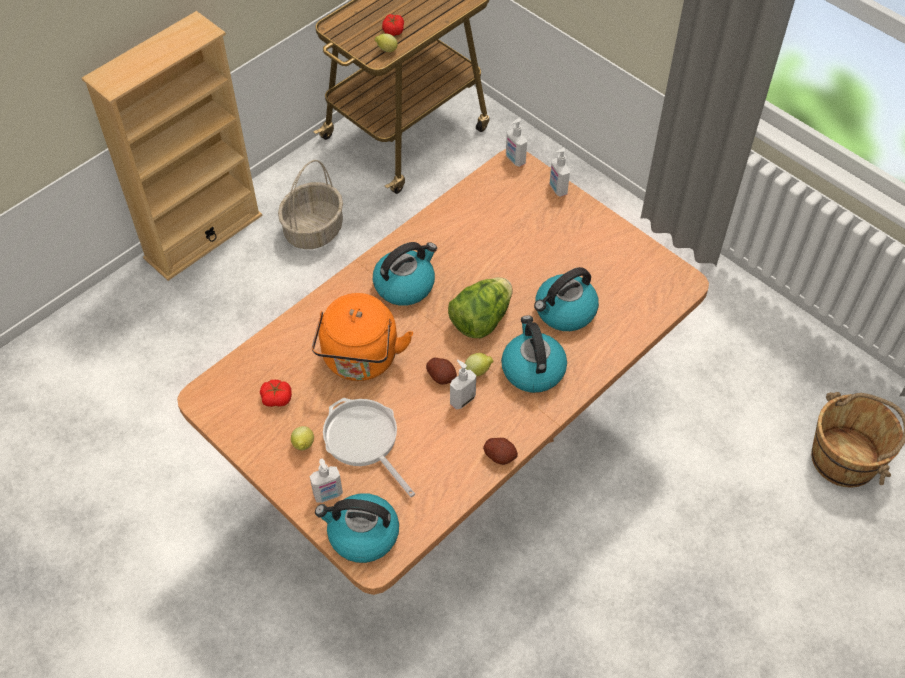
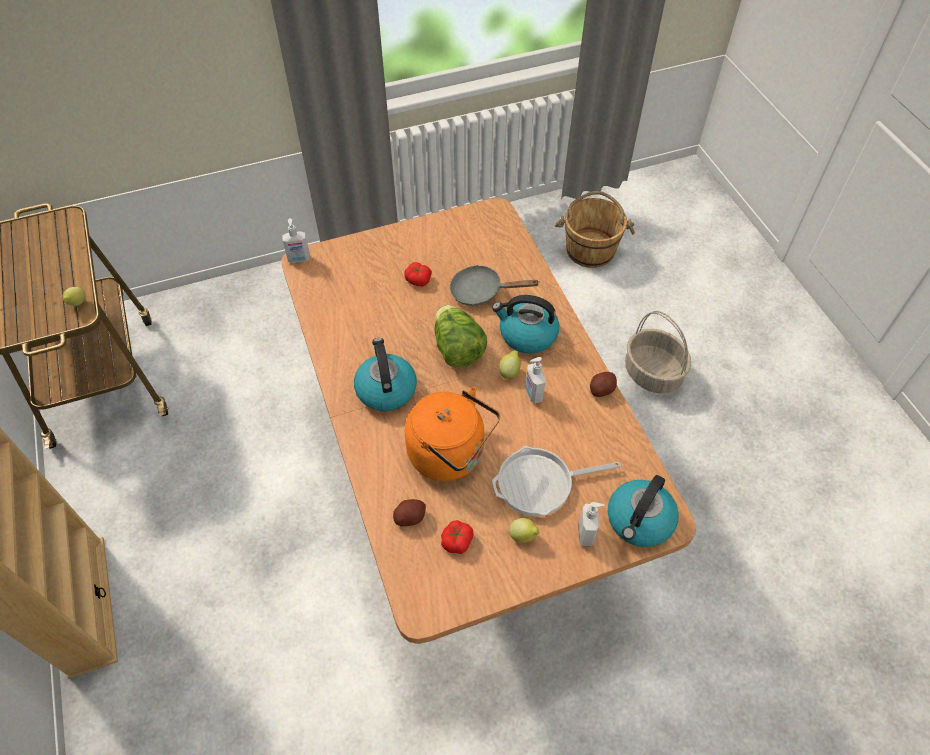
camera: 65 degrees left, 0 degrees up
basket [278,160,343,249] -> basket moved to [625,311,692,393]
tomato [382,14,404,36] -> tomato moved to [404,262,432,286]
potato [426,357,457,385] -> potato moved to [393,499,426,526]
kettle [534,267,599,331] -> grey frying pan [450,265,538,306]
soap dispenser [550,148,570,197] -> none

